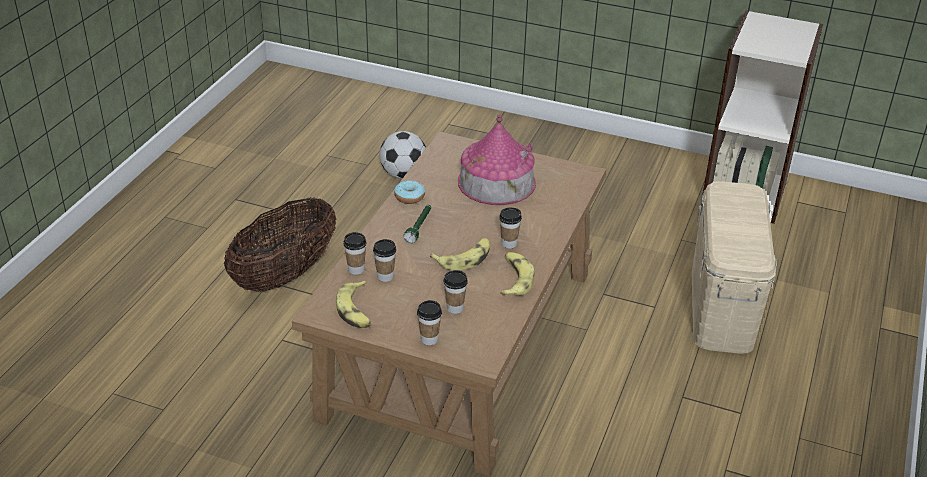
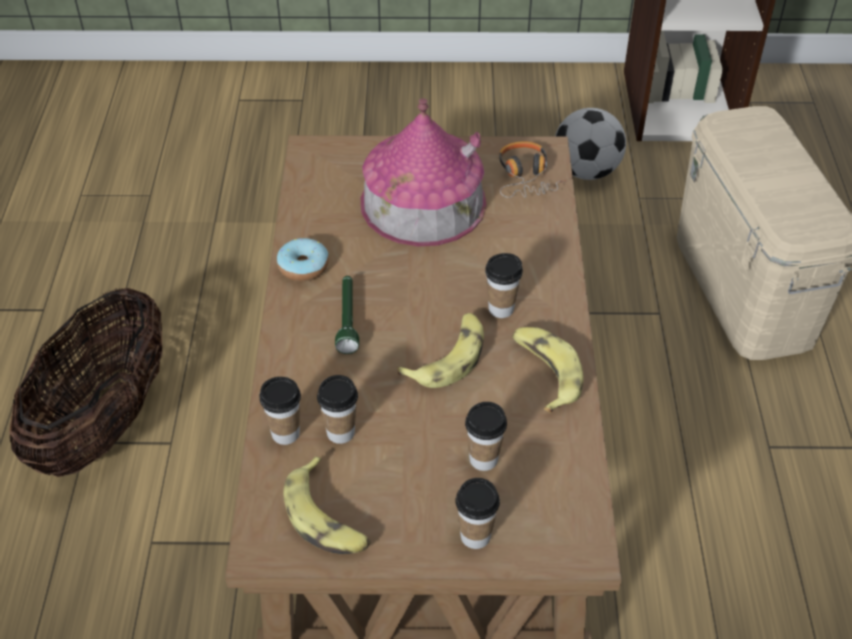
camera: 20 degrees left, 10 degrees up
football [380,131,426,179] -> football moved to [555,108,626,180]
none -> headphones [499,141,567,198]

